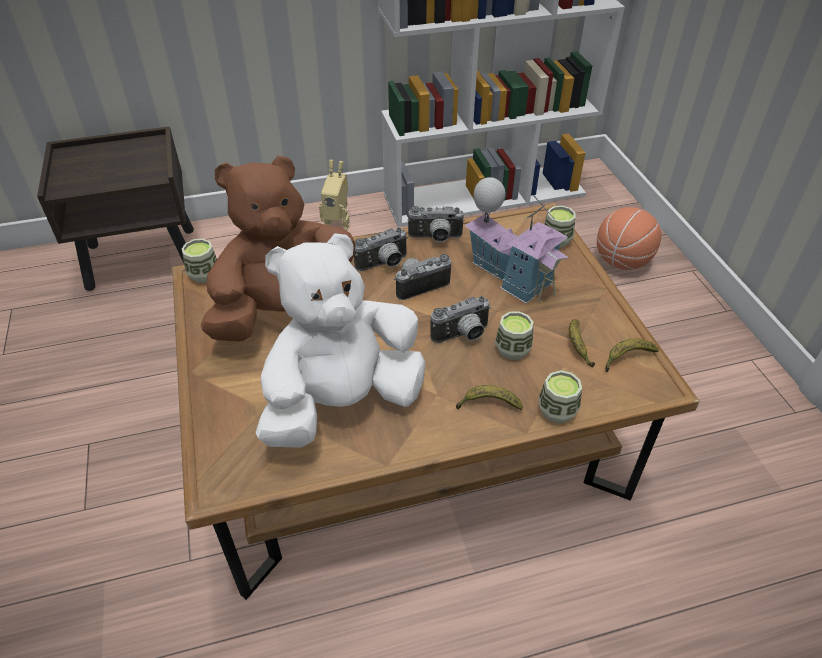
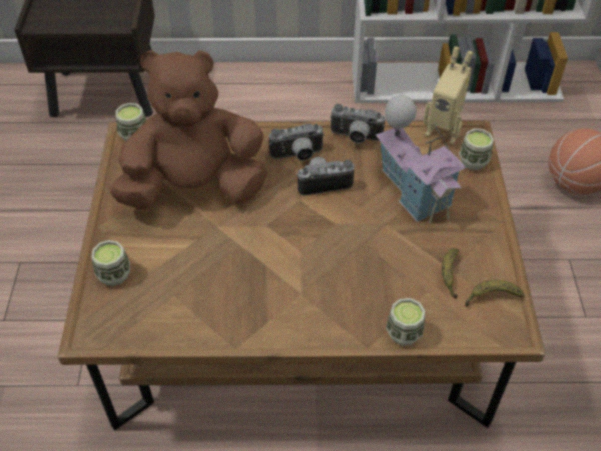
camera: 15 degrees right, 5 degrees up
white plush toy [256,233,425,448] -> none
toy robot [319,160,350,231] -> toy robot moved to [423,47,473,145]
camera [430,296,491,343] -> none
banana [456,385,523,410] -> none
cup [495,311,533,360] -> cup moved to [92,240,130,286]

